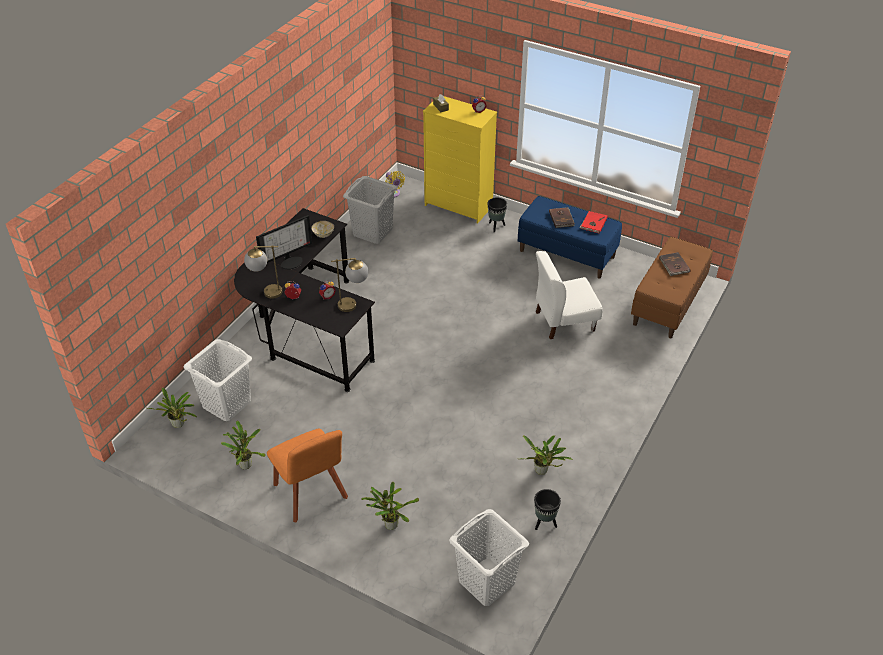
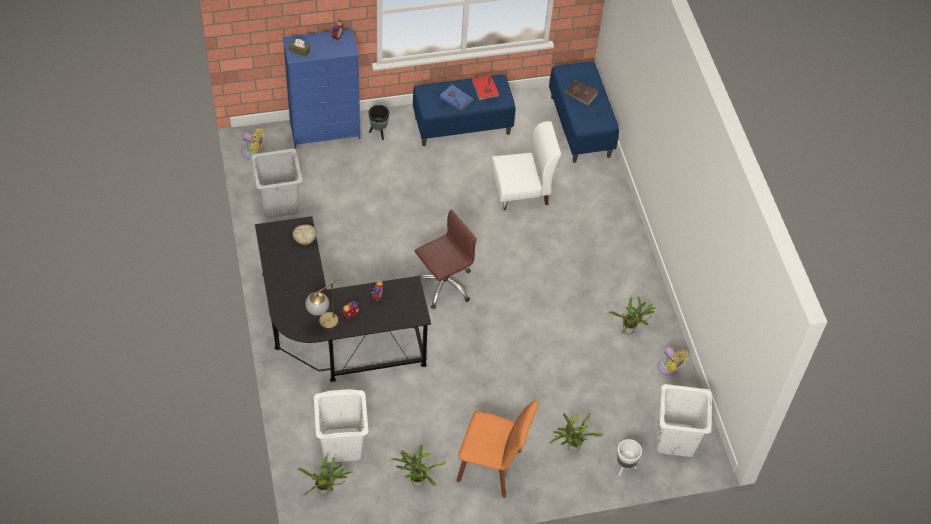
camera: 45 degrees left, 10 degrees up
monitor [256,215,312,269] -> none
table lamp [331,258,368,312] -> none
yellow dresser [423,96,497,223] -> blue dresser [283,29,360,148]
black planter [534,489,561,530] -> yellow fan [658,347,689,375]
white chair [536,251,603,339] -> white chair turned 135 degrees counterclockwise [491,121,561,210]
brown book [549,207,575,228] -> blue book [440,85,474,111]
brown bench [631,237,713,338] -> blue bench [549,61,619,163]
none -> brown office chair [415,209,477,309]
none -> white planter [617,439,642,476]

